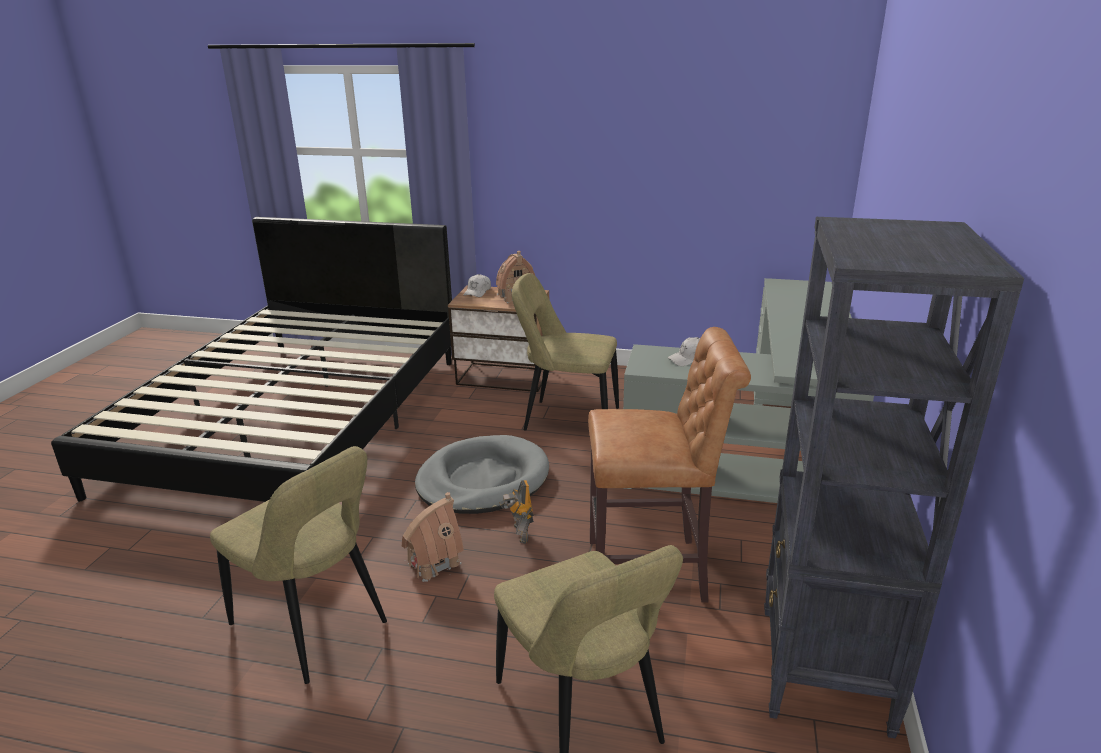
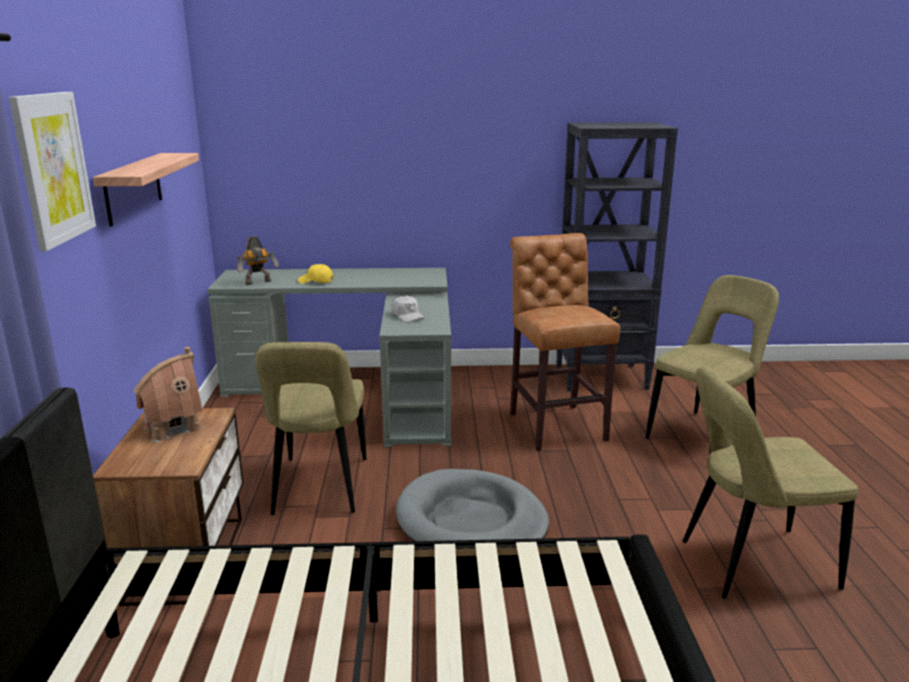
camera: 105 degrees left, 5 degrees down
beige chair [210,446,387,684] -> beige chair turned 120 degrees counterclockwise [682,365,859,599]
toy house [402,492,464,582] -> none
white cap [464,274,491,297] -> none
toy robot [499,480,534,544] -> toy robot moved to [237,236,279,285]
none -> picture [9,92,96,251]
none -> shelf [93,153,199,227]
none -> yellow cap [298,264,333,284]

